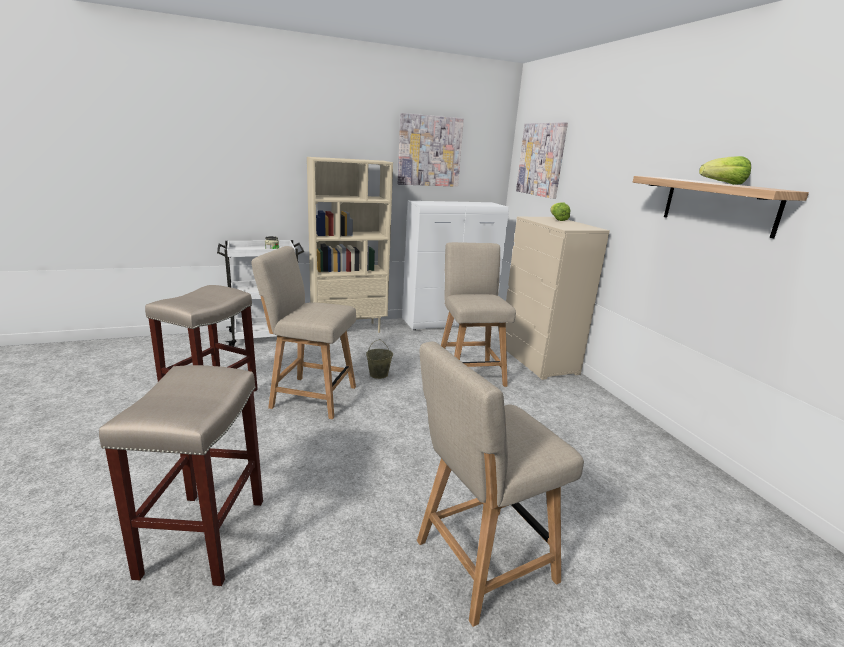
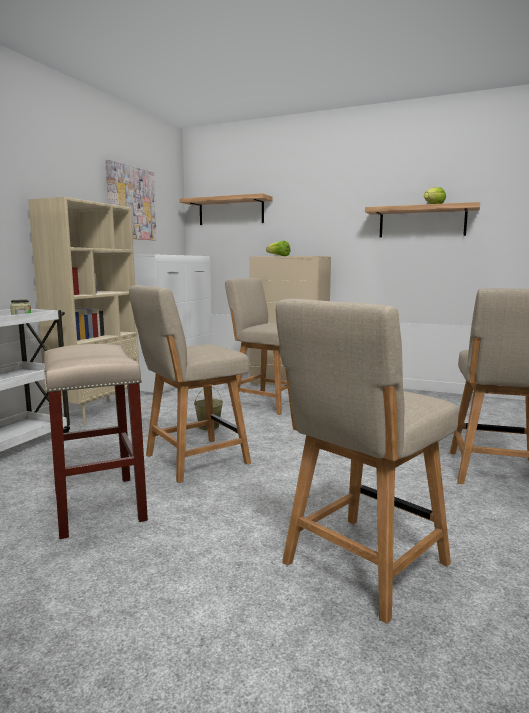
camera: 45 degrees left, 10 degrees down
beige stool [99,365,263,586] -> beige chair [276,299,458,624]
picture [516,122,568,199] -> shelf [180,193,272,225]

